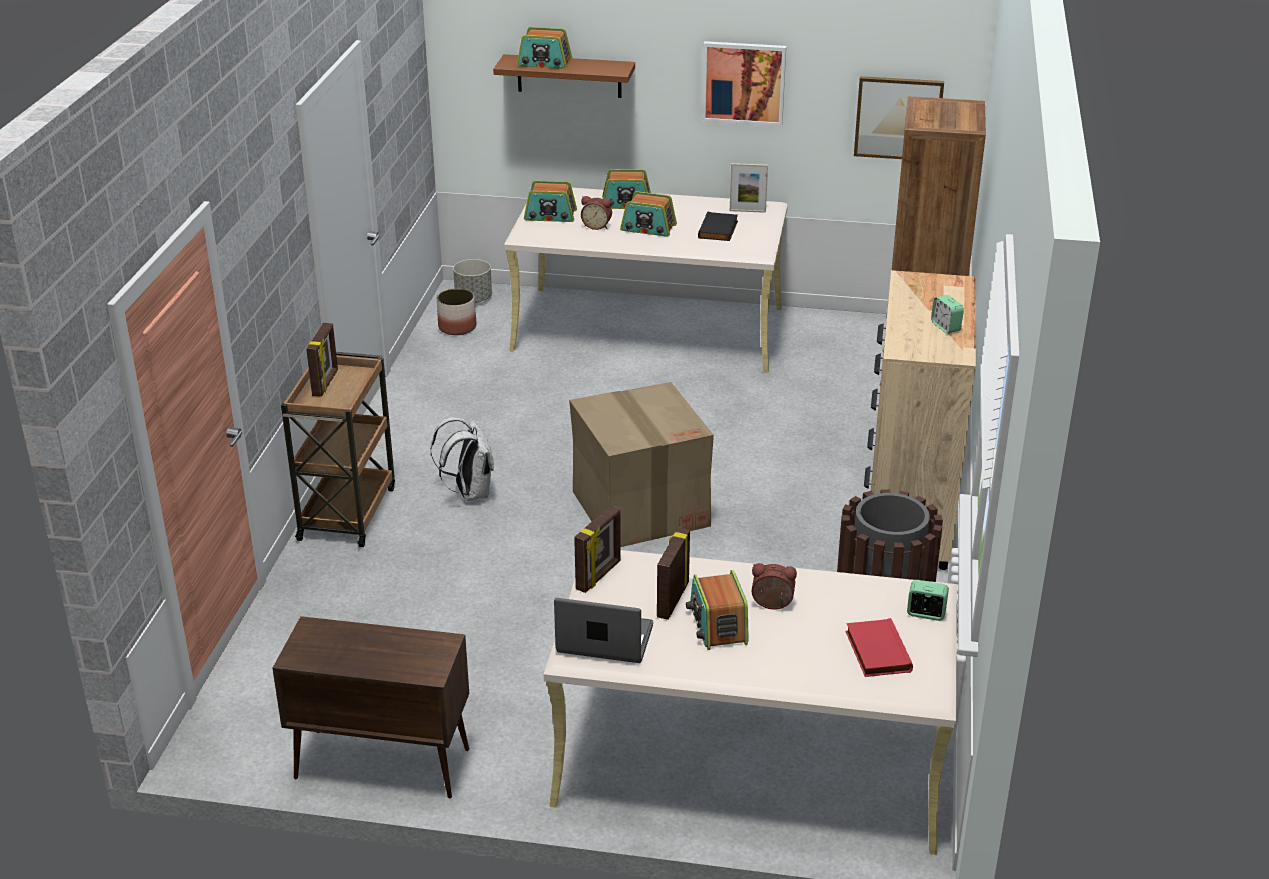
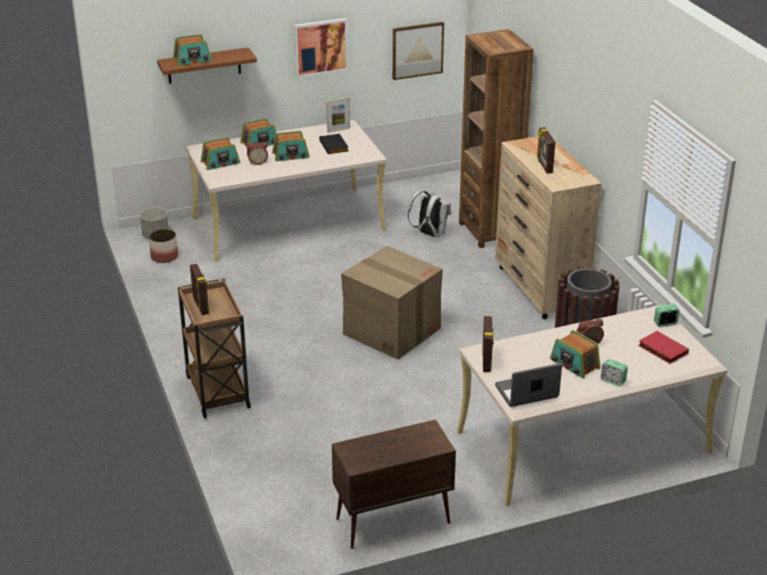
camera: 30 degrees left, 0 degrees up
white backpack [430,417,494,501] -> white backpack moved to [408,190,451,237]
picture frame [657,528,690,620] -> picture frame moved to [537,127,555,174]
alarm clock [931,295,964,333] -> alarm clock moved to [601,359,628,387]

